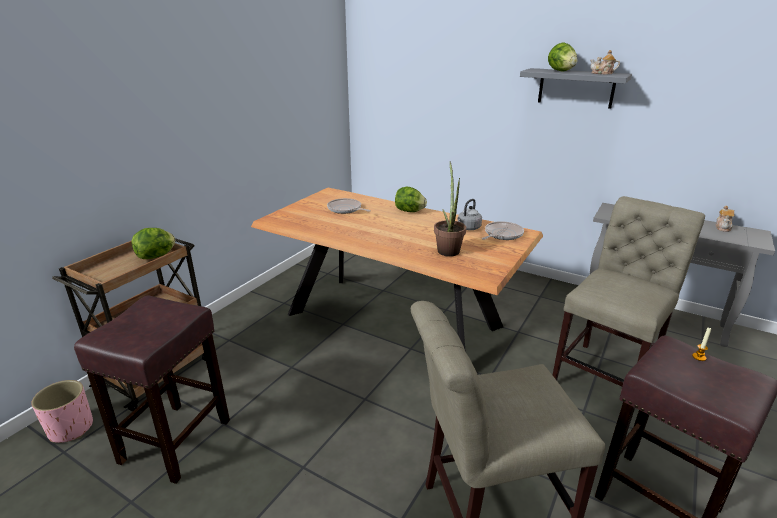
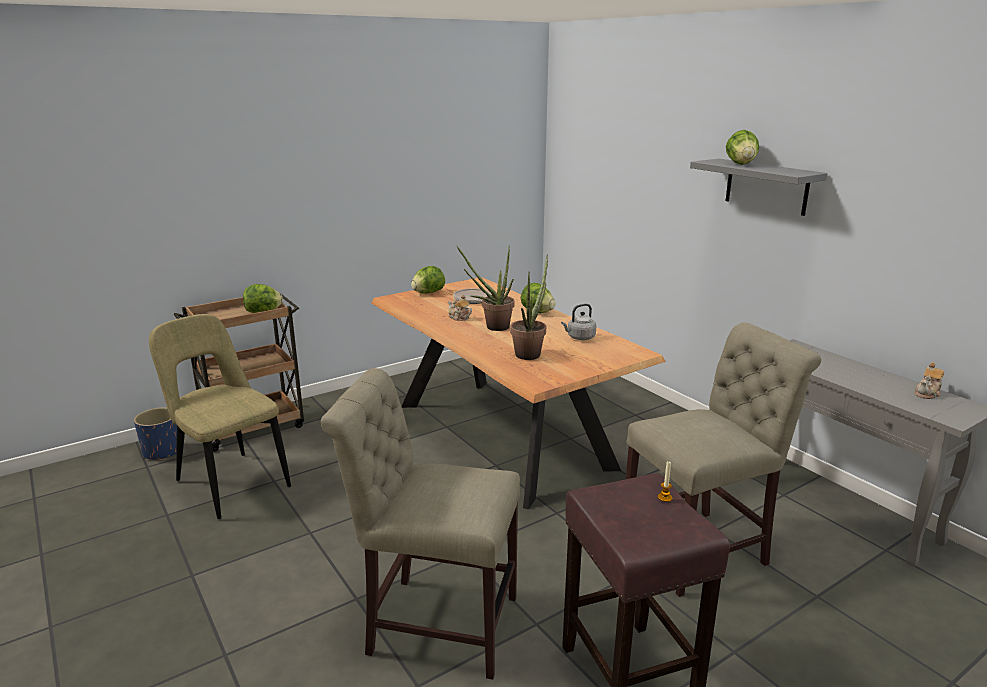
camera: 25 degrees right, 5 degrees down
pink planter [31,380,93,443] -> blue planter [134,407,177,460]
brown stool [74,296,230,484] -> beige chair [149,314,291,519]
frying pan [482,221,524,240] -> none
teapot [590,50,620,75] -> teapot moved to [448,295,472,321]
none -> lettuce [411,266,445,293]
none -> potted plant [457,246,514,331]

